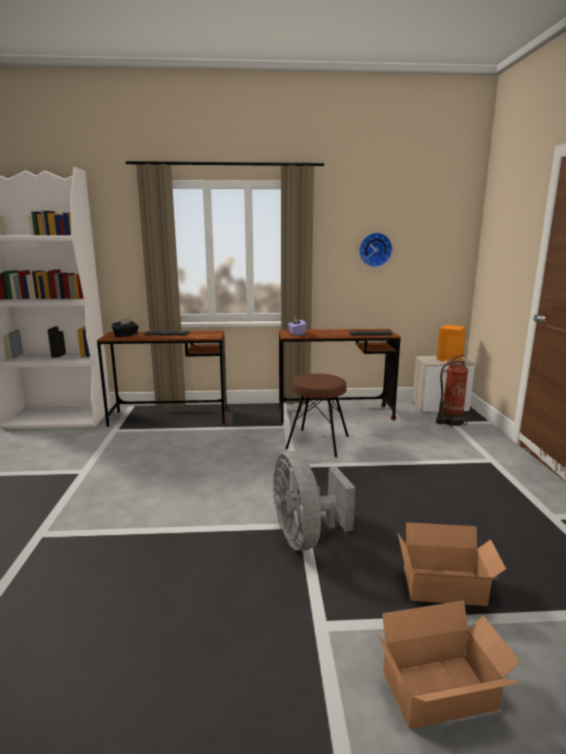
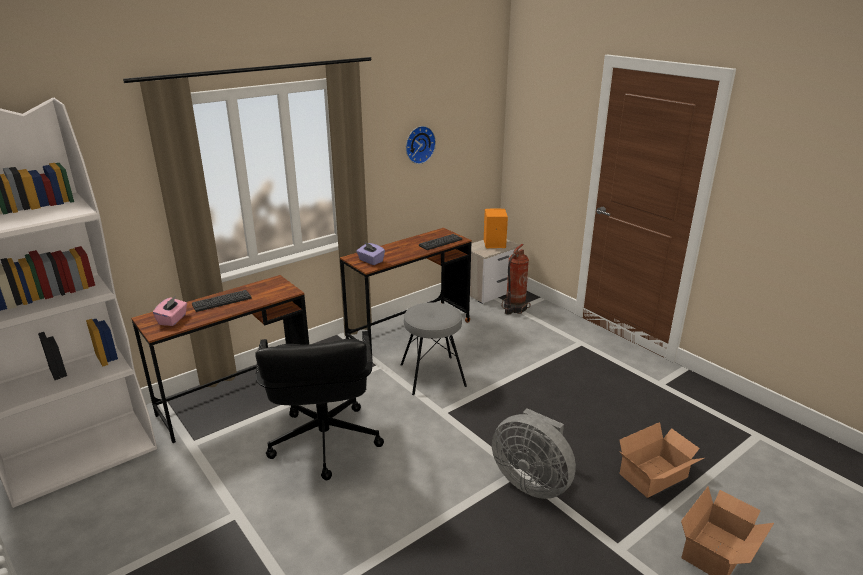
camera: 35 degrees left, 10 degrees up
black tissue box [111,318,139,337] -> pink tissue box [153,297,187,326]
brown stool [285,373,349,457] -> grey stool [401,302,467,395]
none -> black office chair [255,331,384,480]

